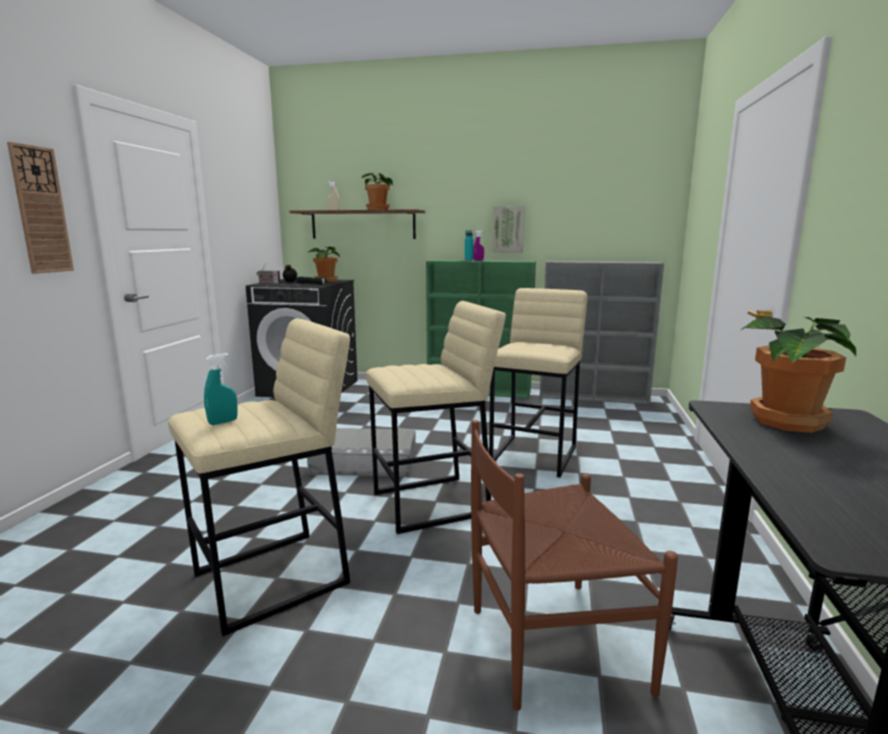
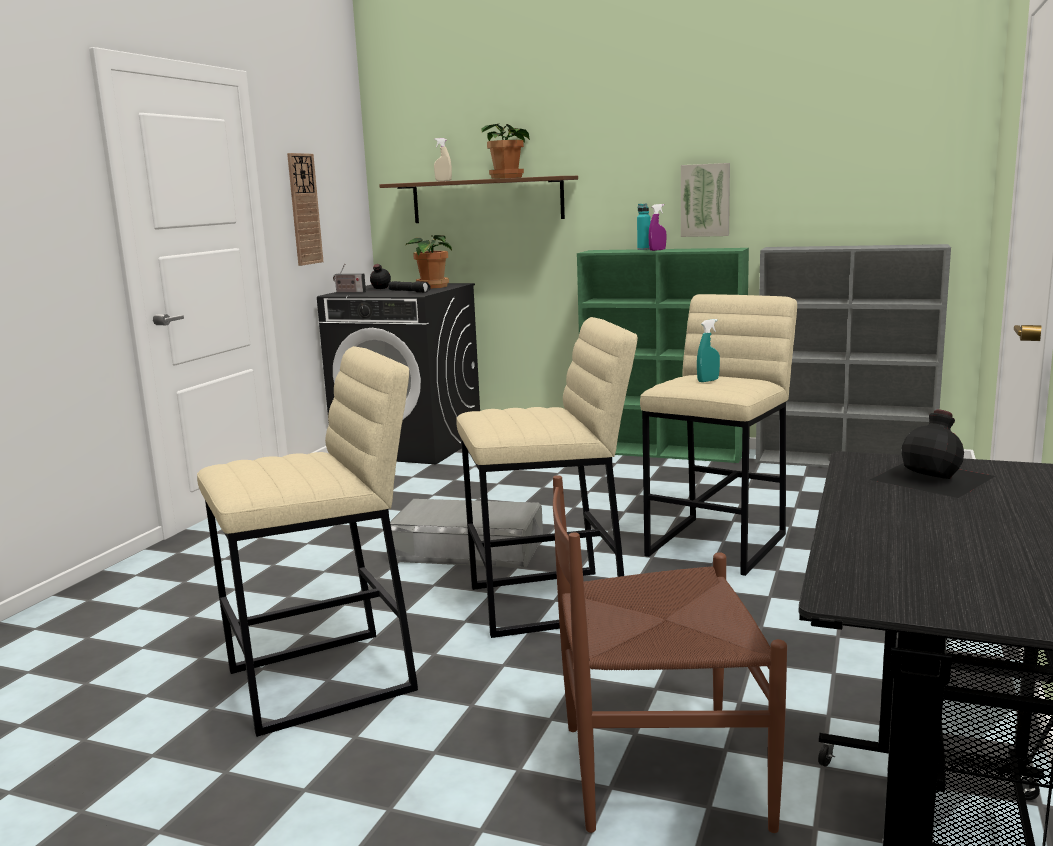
camera: 10 degrees right, 0 degrees up
wall clock [7,142,74,274] -> wall clock moved to [287,153,323,266]
turquoise spray bottle [204,353,238,425] -> turquoise spray bottle moved to [697,319,720,382]
potted plant [741,316,856,433] -> black bottle [870,409,995,498]

